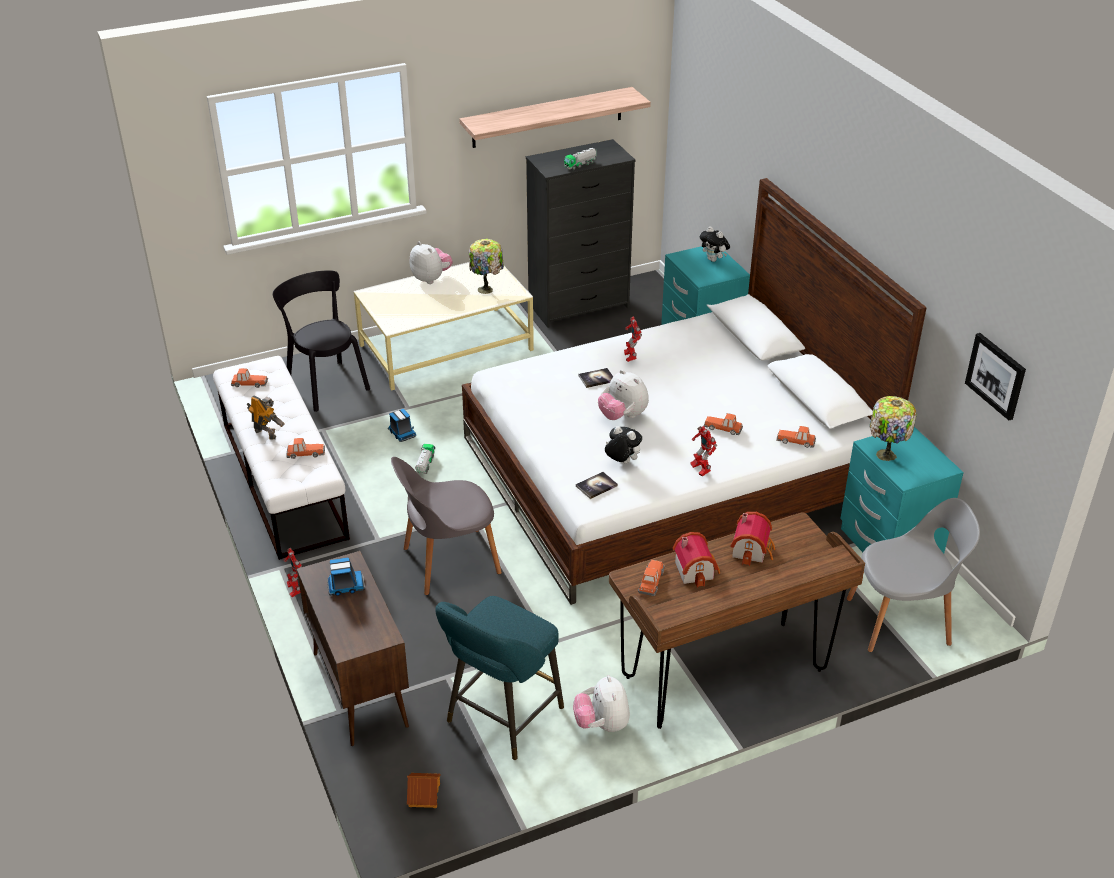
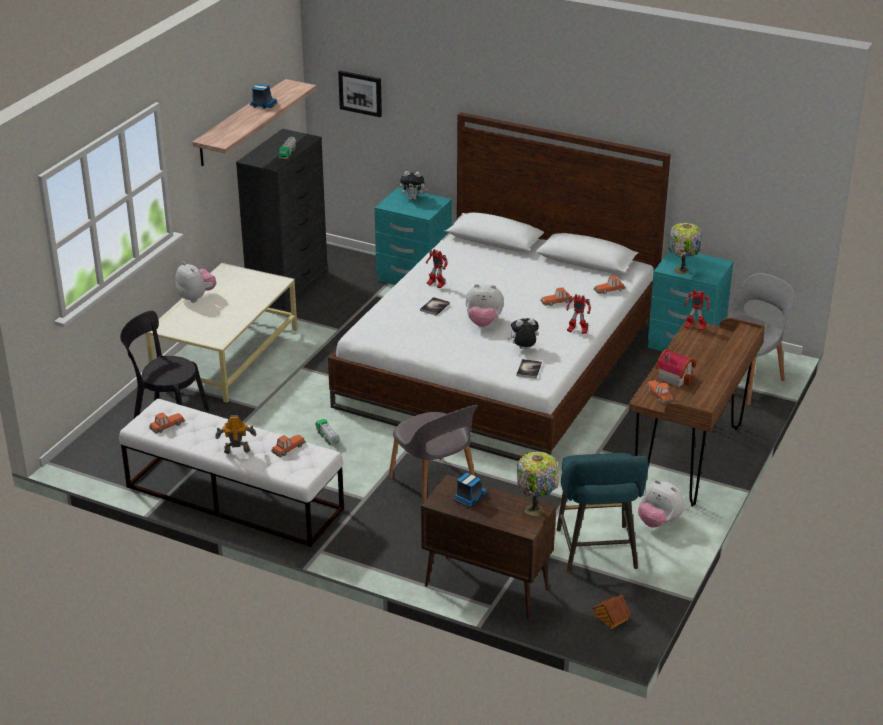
camera: 40 degrees left, 5 degrees down
toy robot [284,548,302,597] -> toy robot moved to [684,290,710,331]
toy truck [388,409,416,442] -> toy truck moved to [250,84,277,109]
grey chair [391,457,502,595] -> grey chair turned 60 degrees counterclockwise [388,405,478,504]
plush toy [410,242,453,284] -> plush toy turned 45 degrees clockwise [175,262,216,303]
table lamp [469,239,504,294] -> table lamp moved to [517,451,559,516]
toy house [730,512,775,566] -> none
picture [965,333,1026,420] -> picture moved to [338,71,382,117]

